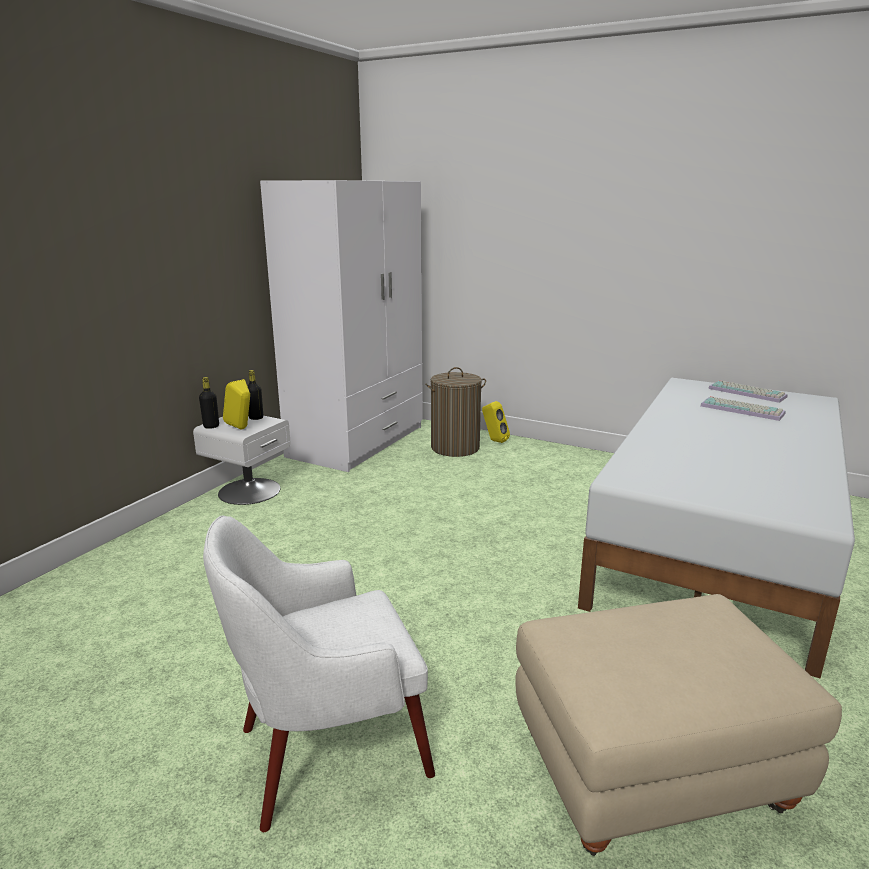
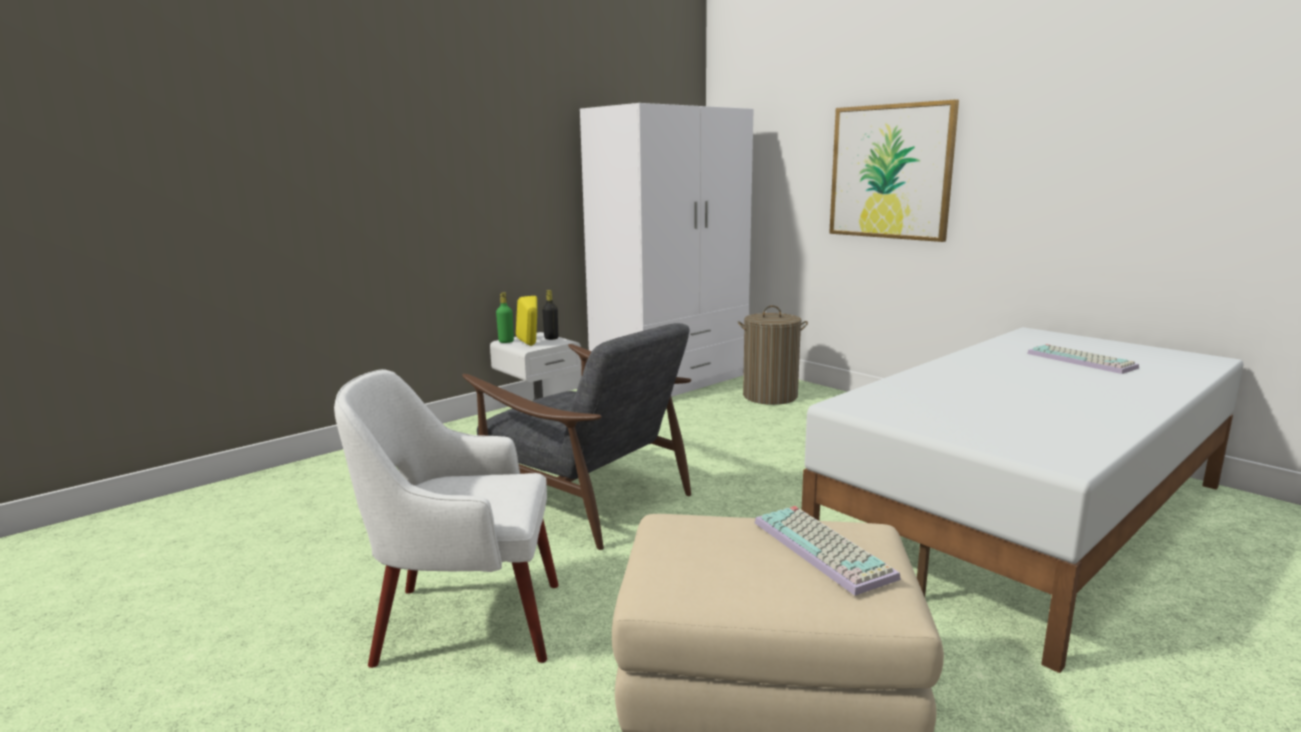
camera: 20 degrees right, 5 degrees down
black bottle [199,377,219,429] -> green bottle [496,292,514,343]
yellow speaker [482,401,510,443] -> none
keyboard [708,380,788,403] -> keyboard moved to [755,506,901,596]
none -> grey armchair [462,323,691,550]
none -> picture [829,100,959,242]

